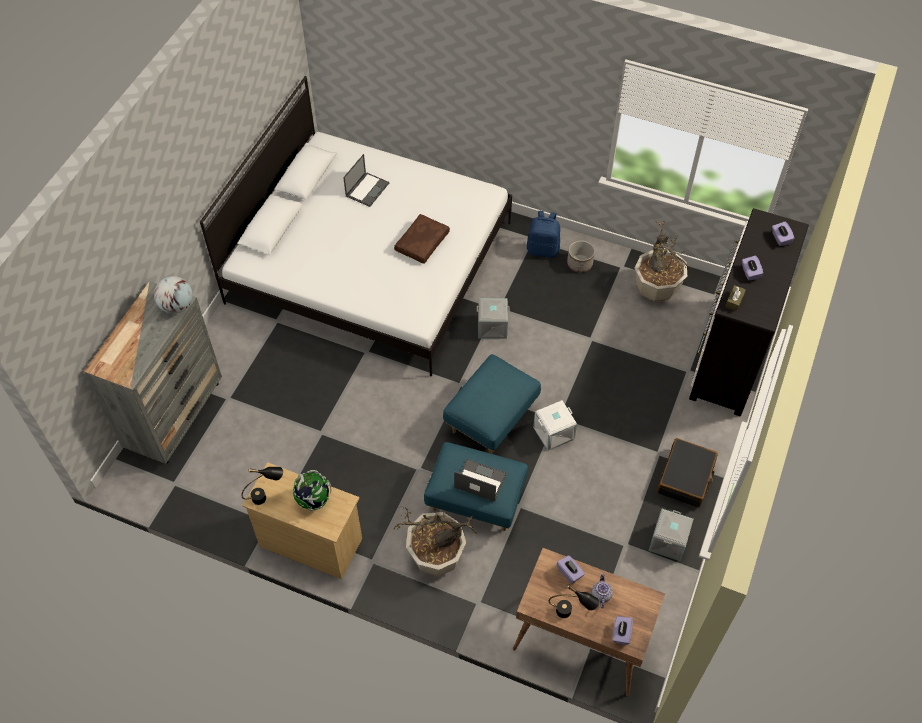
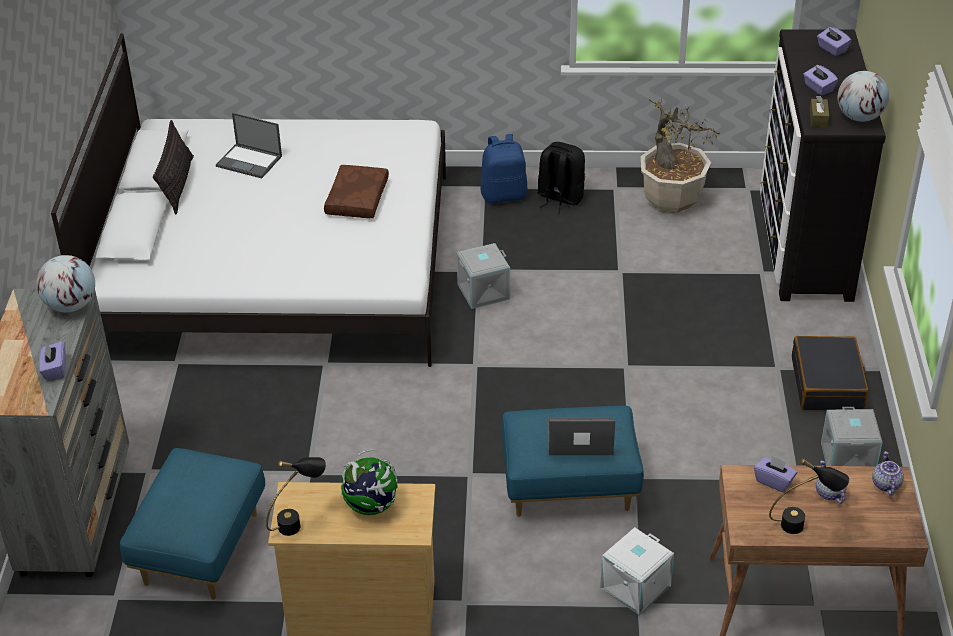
camera: 20 degrees left, 15 degrees down
laptop [343,154,389,207] -> laptop turned 105 degrees clockwise [216,113,282,179]
potted plant [393,506,477,576] -> none
blue ottoman [443,354,541,454] -> blue ottoman moved to [120,448,265,600]
white storage box [533,400,577,451] -> white storage box moved to [600,527,674,615]
planter [567,241,595,273] -> black backpack [537,142,585,213]
purple tissue box [613,616,633,645] -> purple tissue box moved to [39,341,66,380]
none -> pillow [153,120,194,214]
none -> globe [838,71,889,122]
none -> teapot [872,451,904,496]

